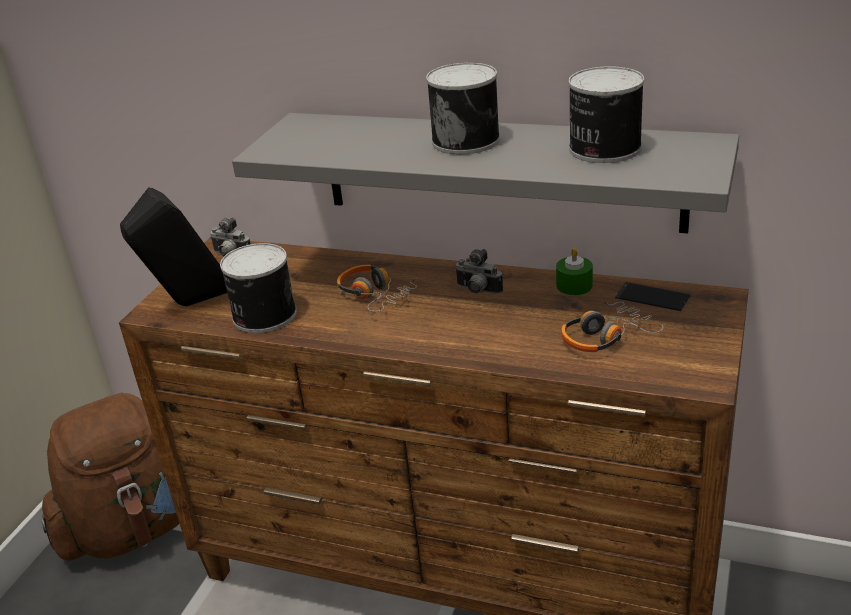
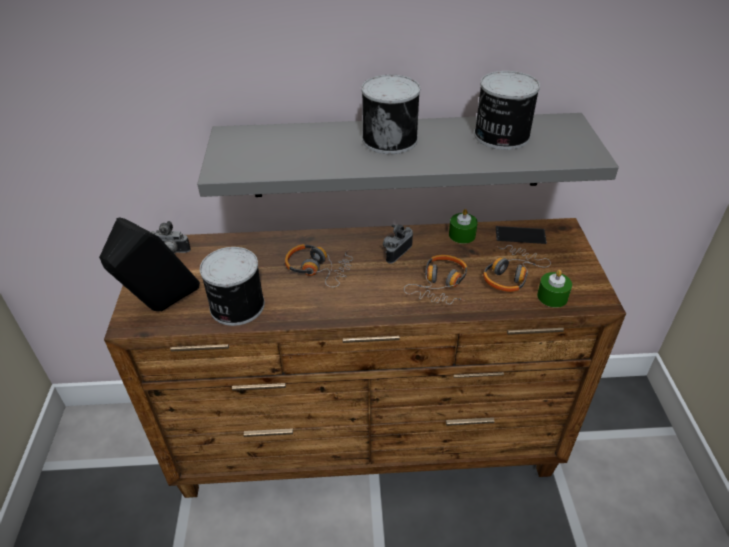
camera: 25 degrees left, 10 degrees up
brown backpack [41,393,180,561] -> none
camera [455,249,503,294] -> camera turned 120 degrees clockwise [383,224,413,264]
none -> headphones [404,255,467,304]
none -> green candle [537,270,572,308]

